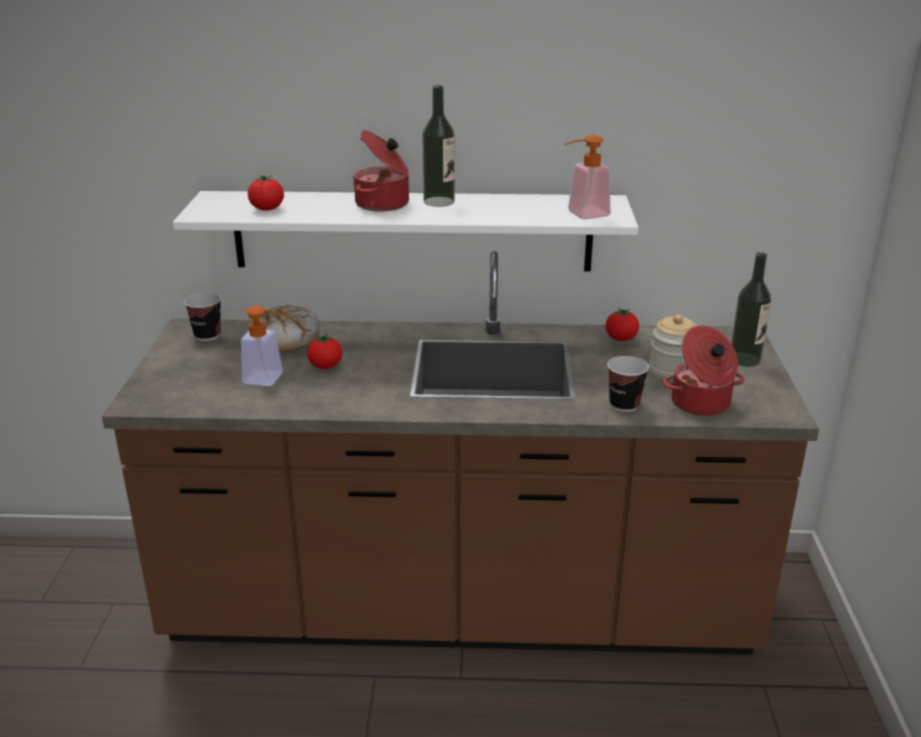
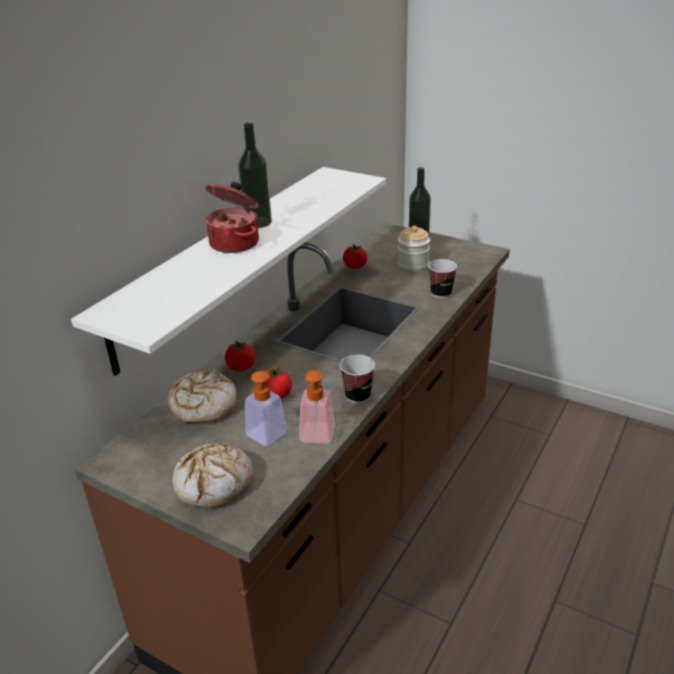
camera: 60 degrees left, 5 degrees up
cup [184,293,221,341] -> cup moved to [340,355,375,403]
tomato [248,175,284,211] -> tomato moved to [225,341,255,371]
soap dispenser [564,135,611,220] -> soap dispenser moved to [300,370,335,444]
cooking pot [663,325,744,416] -> none
none -> bread [172,443,253,508]

